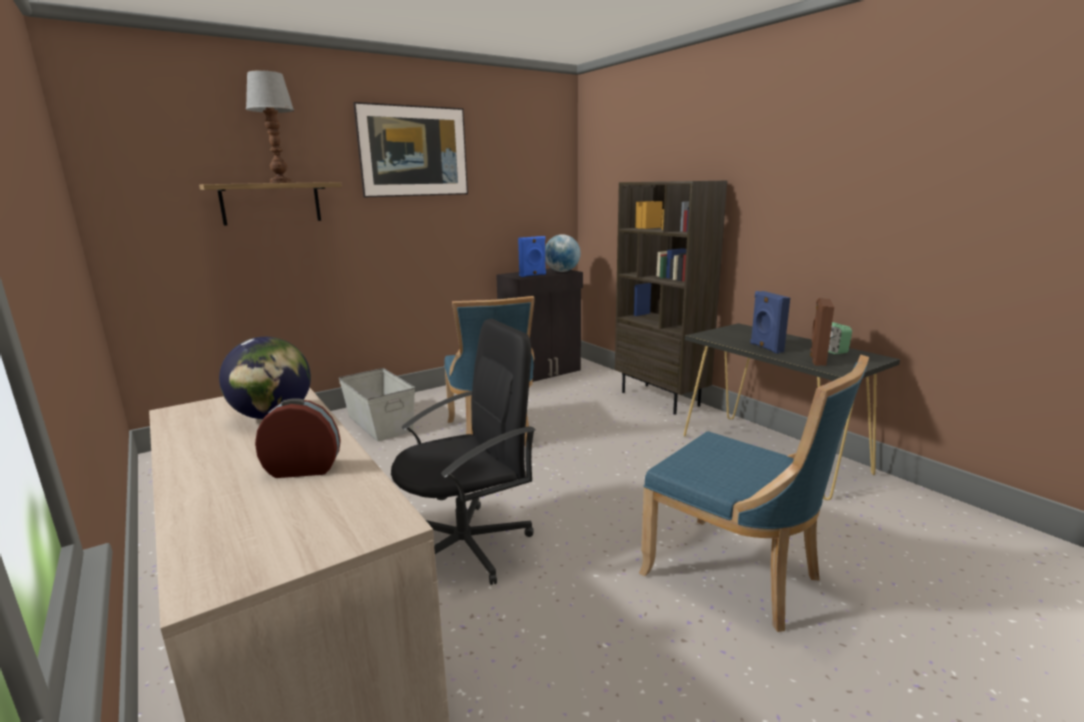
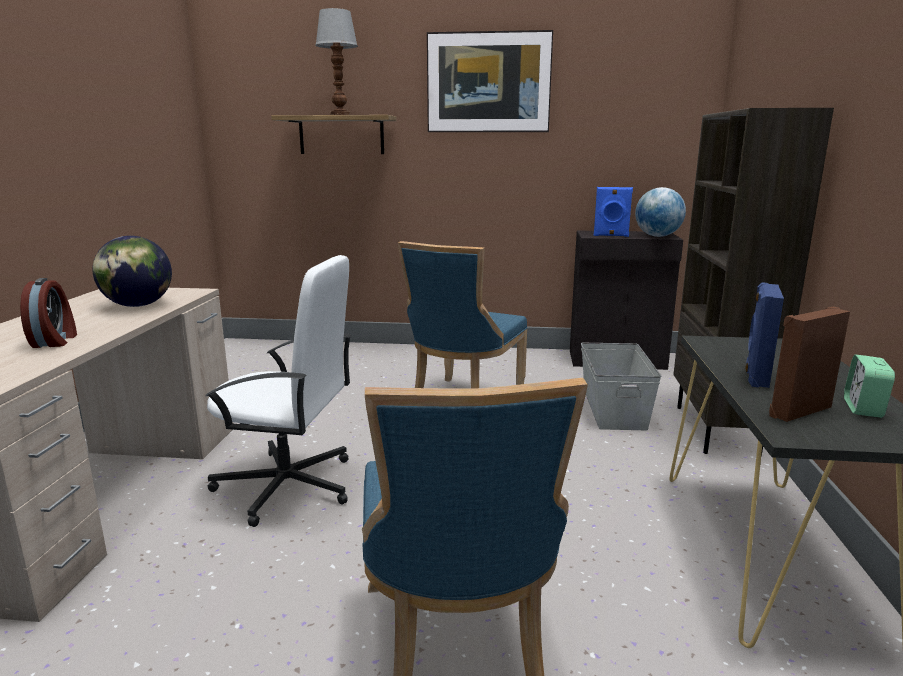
camera: 40 degrees right, 0 degrees up
alarm clock [255,398,341,478] -> alarm clock turned 45 degrees clockwise [20,278,77,348]
grey storage box [338,368,415,441] -> grey storage box moved to [581,343,661,431]
black office chair [391,319,535,585] -> white office chair [205,255,352,527]

